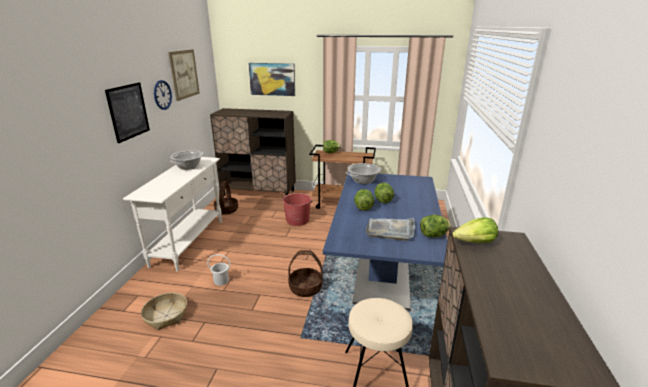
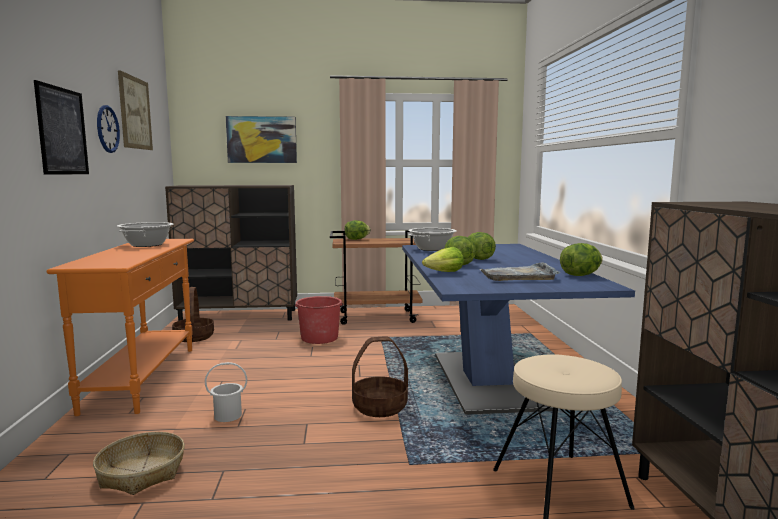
camera: 15 degrees left, 15 degrees down
white console table [123,157,222,271] -> orange console table [46,239,194,416]
lettuce [452,217,498,243] -> lettuce moved to [422,247,464,272]

